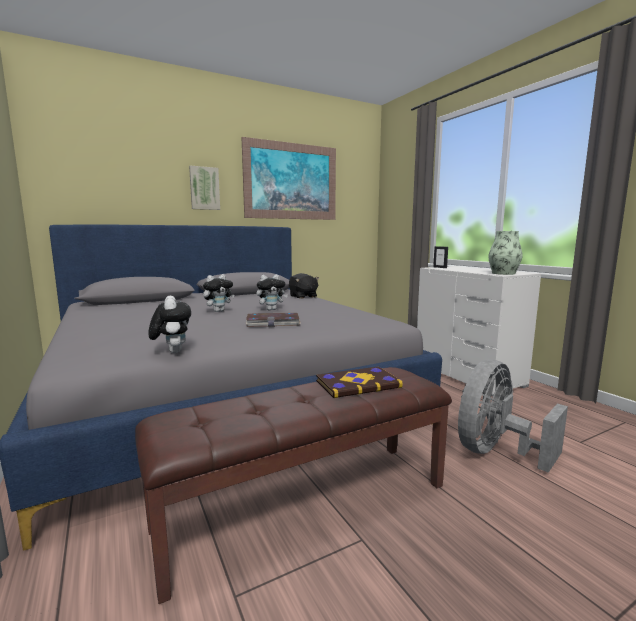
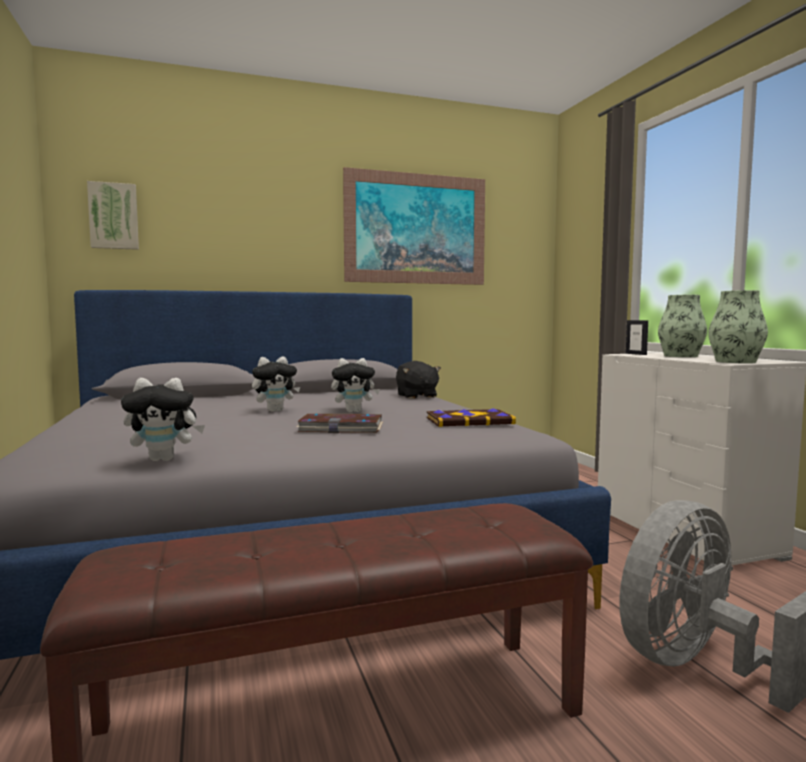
camera: 10 degrees right, 5 degrees down
plush toy [148,296,191,353] -> plush toy turned 90 degrees clockwise [121,378,205,461]
picture [189,166,220,210] -> picture moved to [87,181,139,250]
book [316,366,403,398] -> book moved to [427,408,516,427]
none -> vase [658,295,707,357]

